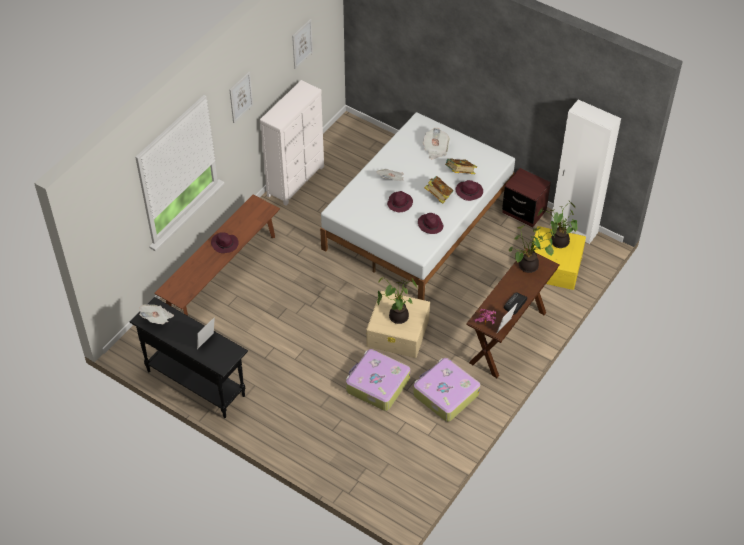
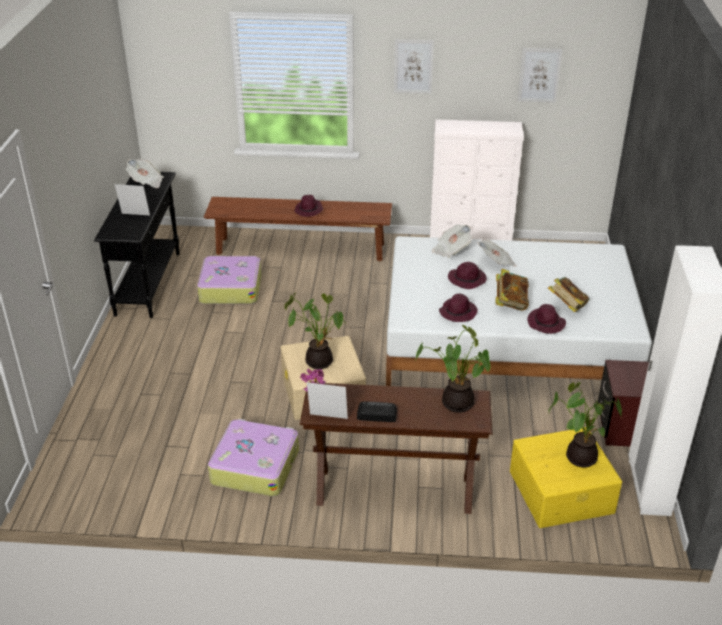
camera: 60 degrees right, 15 degrees down
suitcase [346,349,410,411] -> suitcase moved to [197,256,262,304]
newspaper [423,128,450,159] -> newspaper moved to [432,224,473,258]

